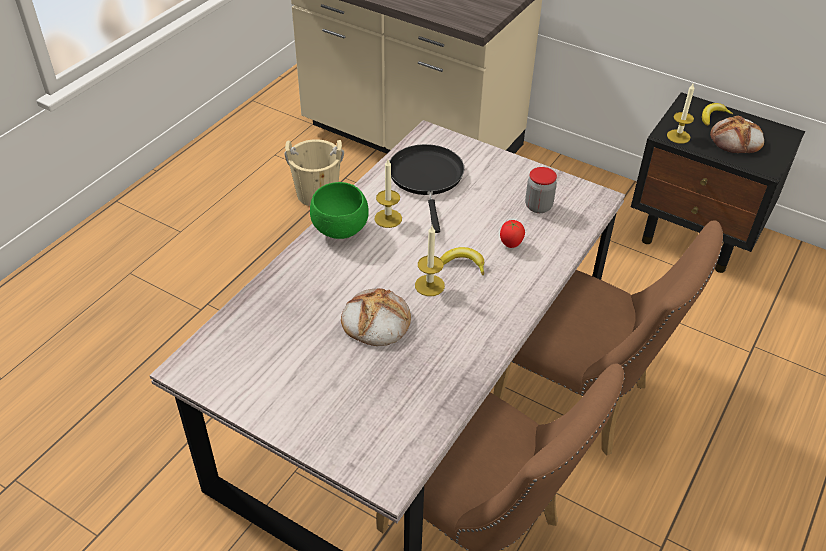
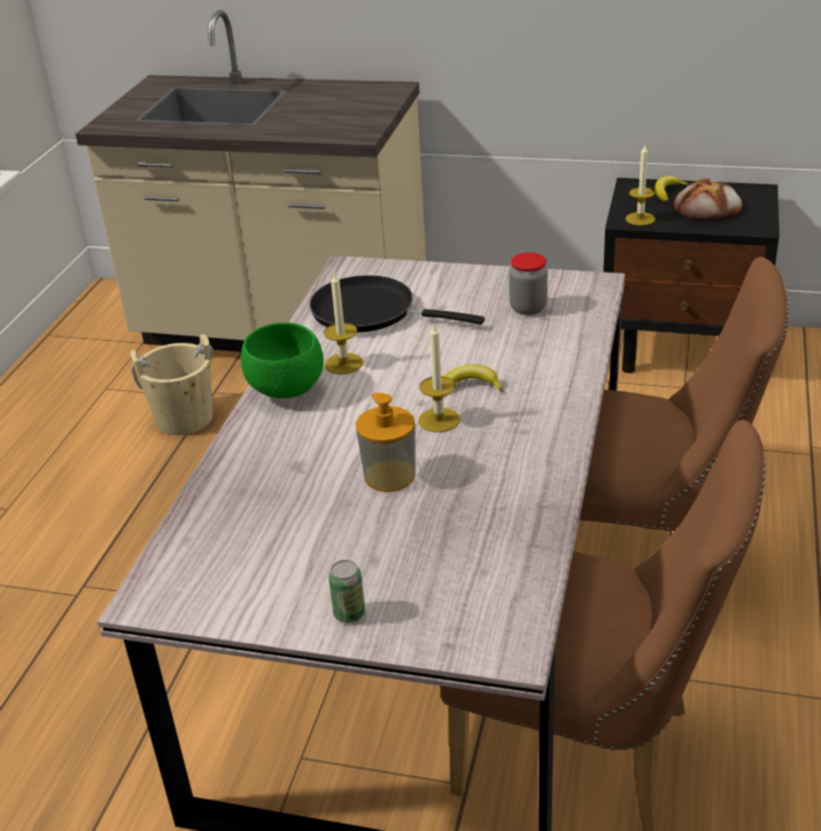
camera: 15 degrees left, 10 degrees down
bread [341,288,411,346] -> soap dispenser [356,393,415,492]
black frying pan [389,144,464,233] -> black frying pan turned 45 degrees counterclockwise [309,275,485,332]
tomato [500,220,525,248] -> none
none -> can [329,560,365,623]

